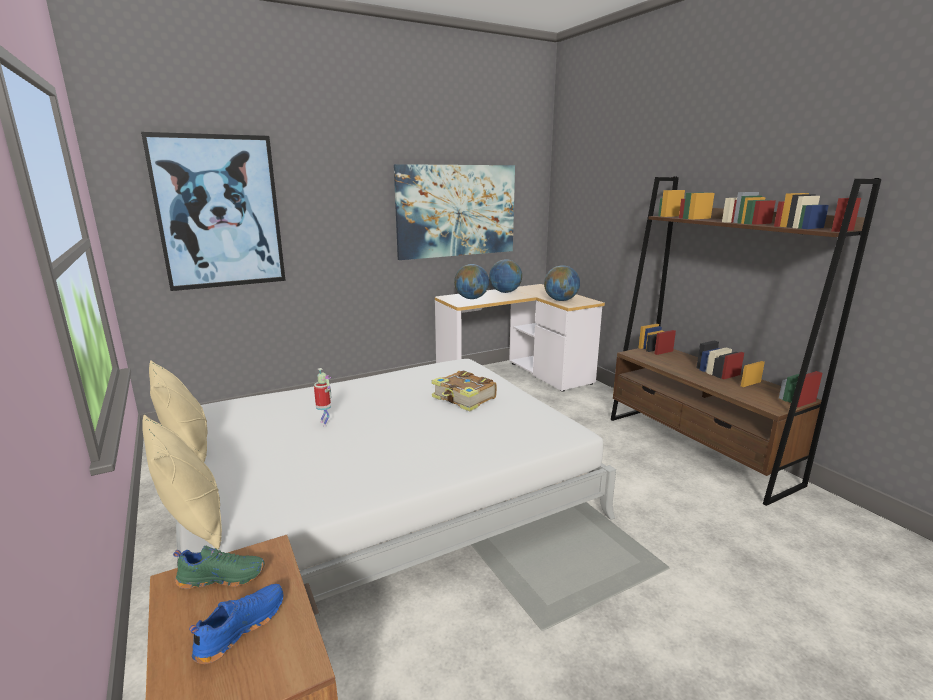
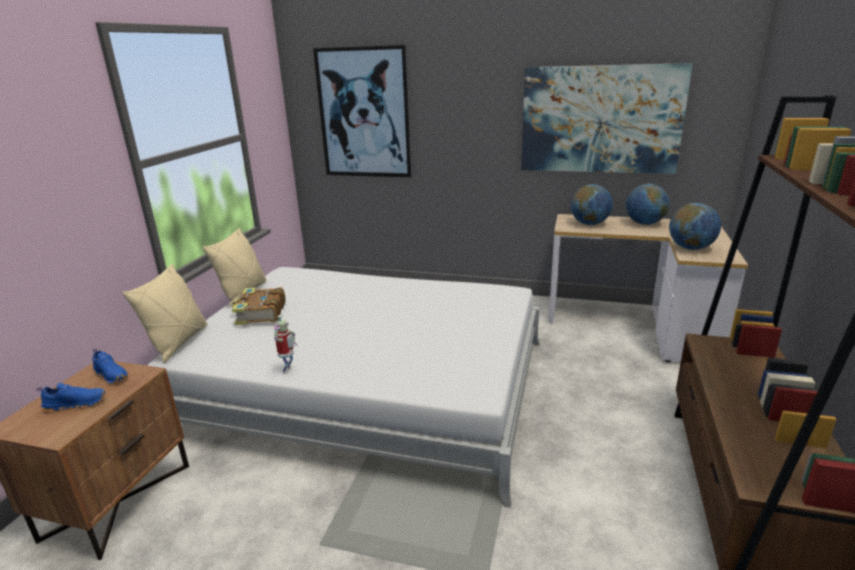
camera: 45 degrees right, 5 degrees up
green shoe [173,546,265,589] -> blue shoe [93,348,128,384]
toy robot [314,368,331,427] -> toy robot moved to [274,315,297,374]
book [432,370,497,412] -> book moved to [230,287,286,325]

